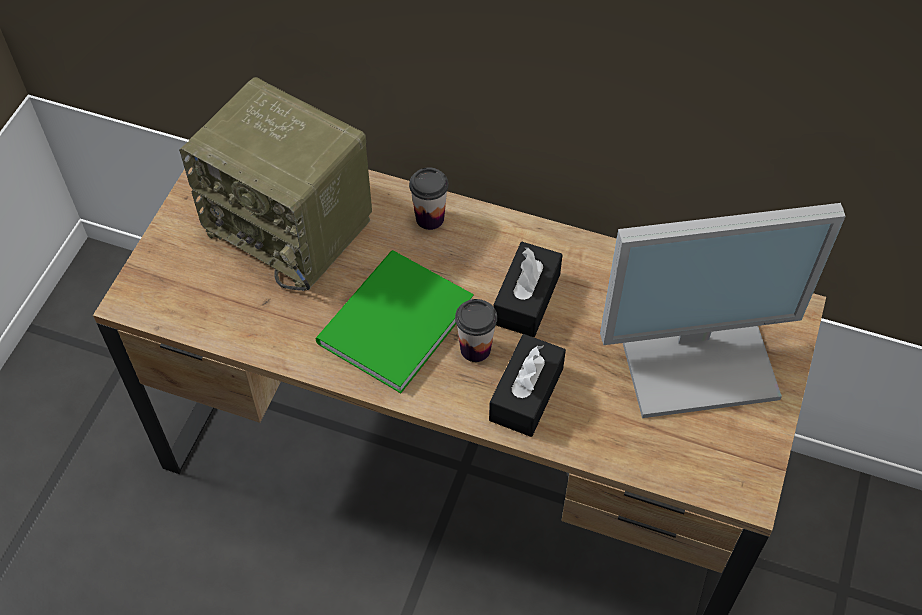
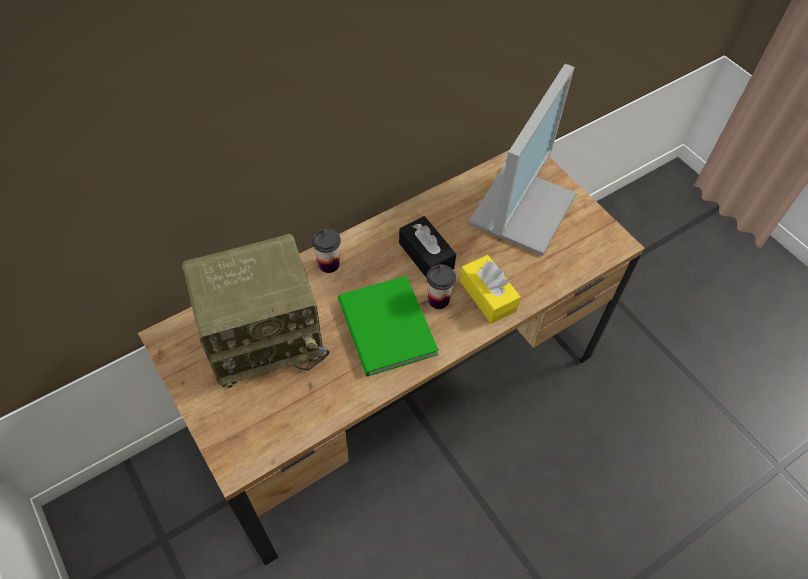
camera: 55 degrees left, 0 degrees up
black tissue box [489,334,566,437] -> yellow tissue box [460,255,521,324]

